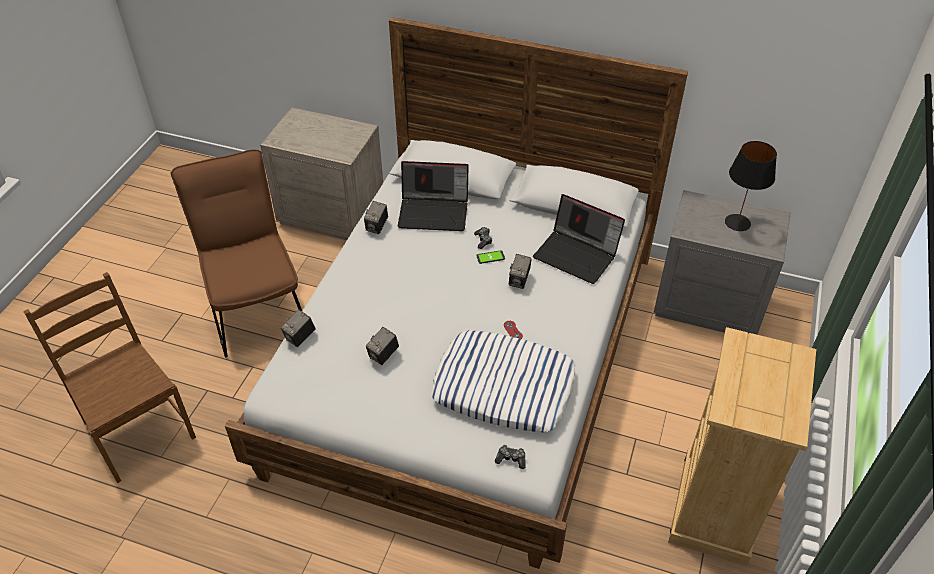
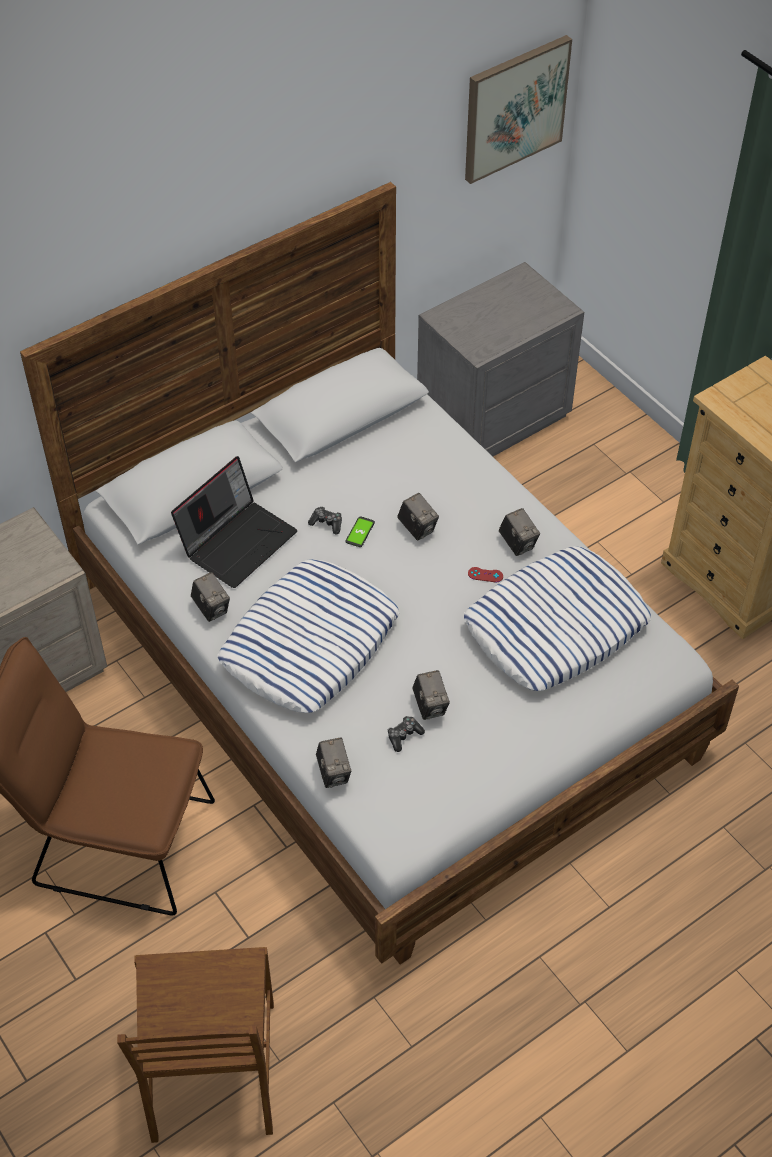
camera: 55 degrees left, 5 degrees up
brown chair [23,272,196,483] -> brown chair turned 90 degrees counterclockwise [117,947,274,1143]
game controller [495,445,526,469] -> game controller moved to [387,716,425,752]
laptop [533,194,625,284] -> none
black table lamp [725,141,777,231] -> none
none -> pillow [218,559,399,713]
none -> picture [465,35,572,184]
none -> camera [499,508,540,556]

